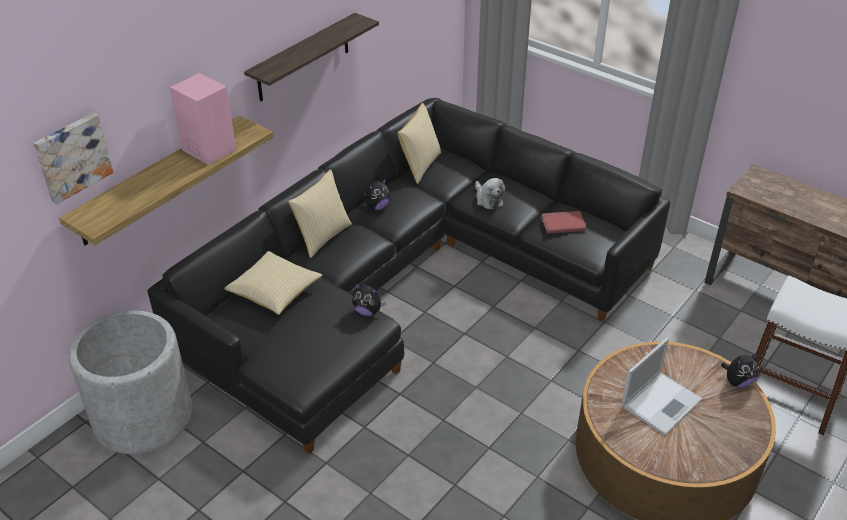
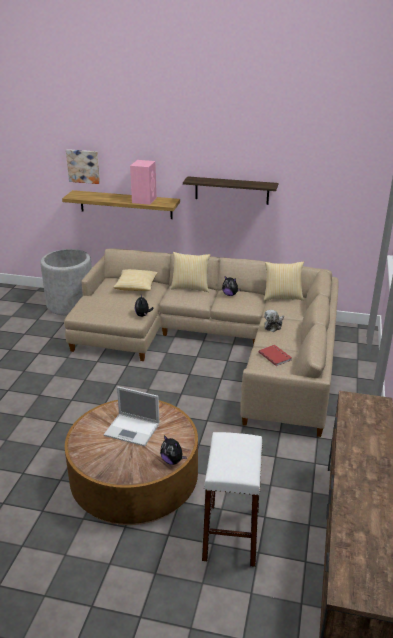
camera: 65 degrees right, 10 degrees down
black sofa [147,98,671,454] -> beige sofa [64,248,339,437]

